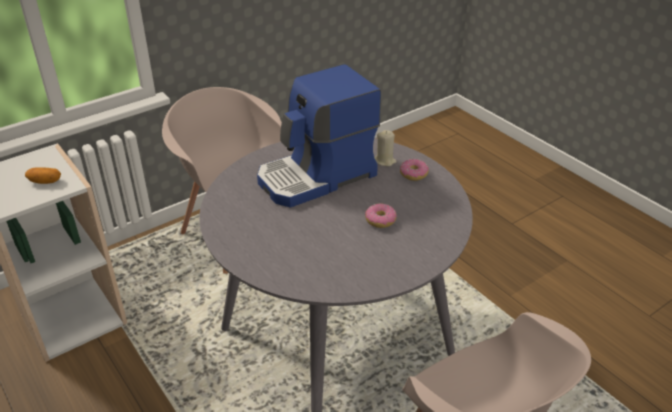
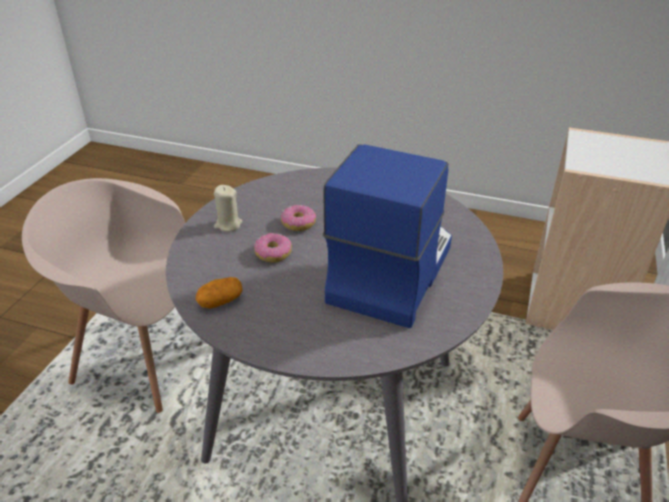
camera: 145 degrees right, 0 degrees up
potato [25,167,61,184] -> potato moved to [196,277,243,309]
beige candle [374,130,397,166] -> beige candle moved to [214,185,242,232]
donut [400,159,429,181] -> donut moved to [281,204,316,231]

